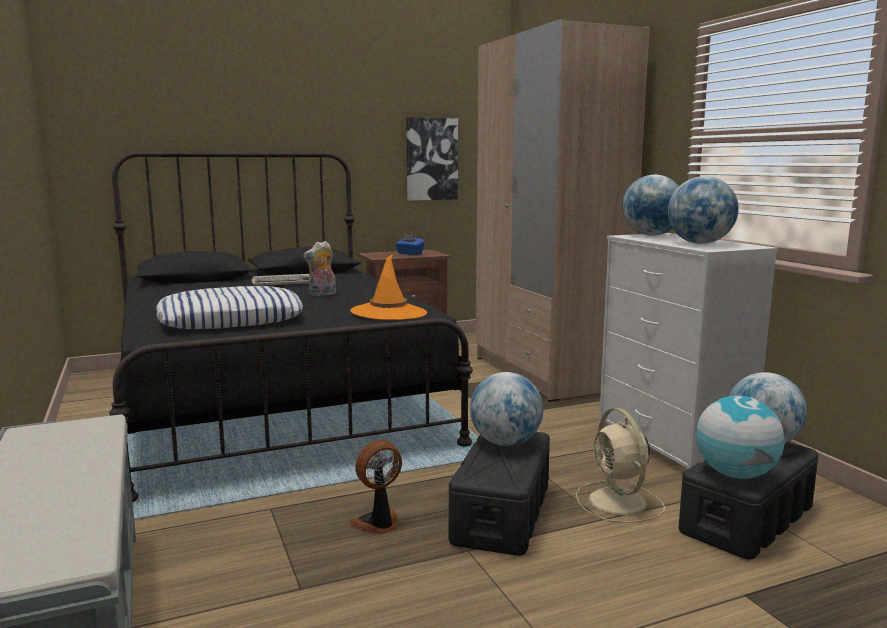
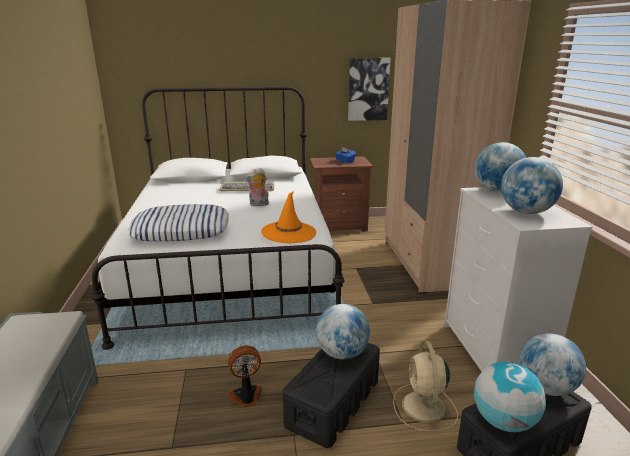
camera: 15 degrees right, 10 degrees up
black bed [109,152,473,502] -> white bed [91,86,345,350]

